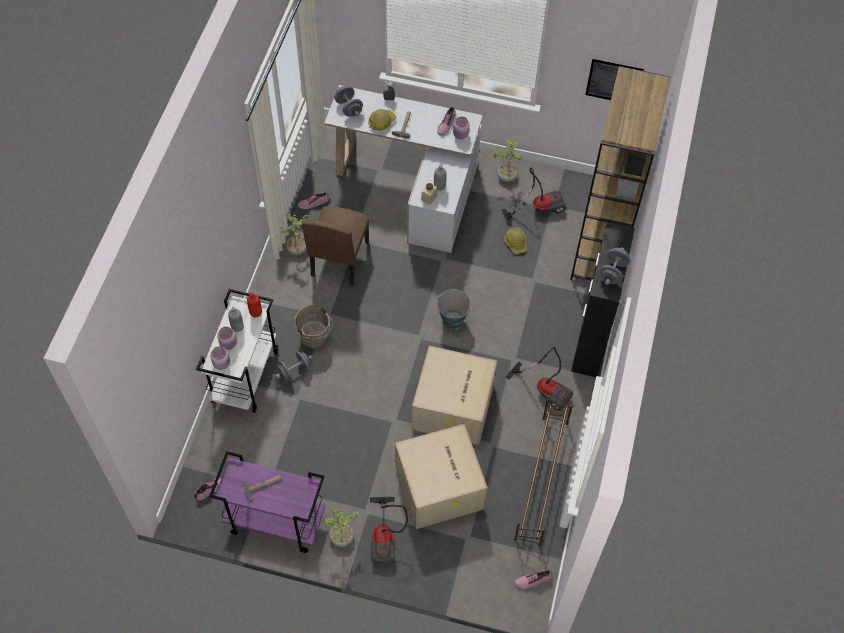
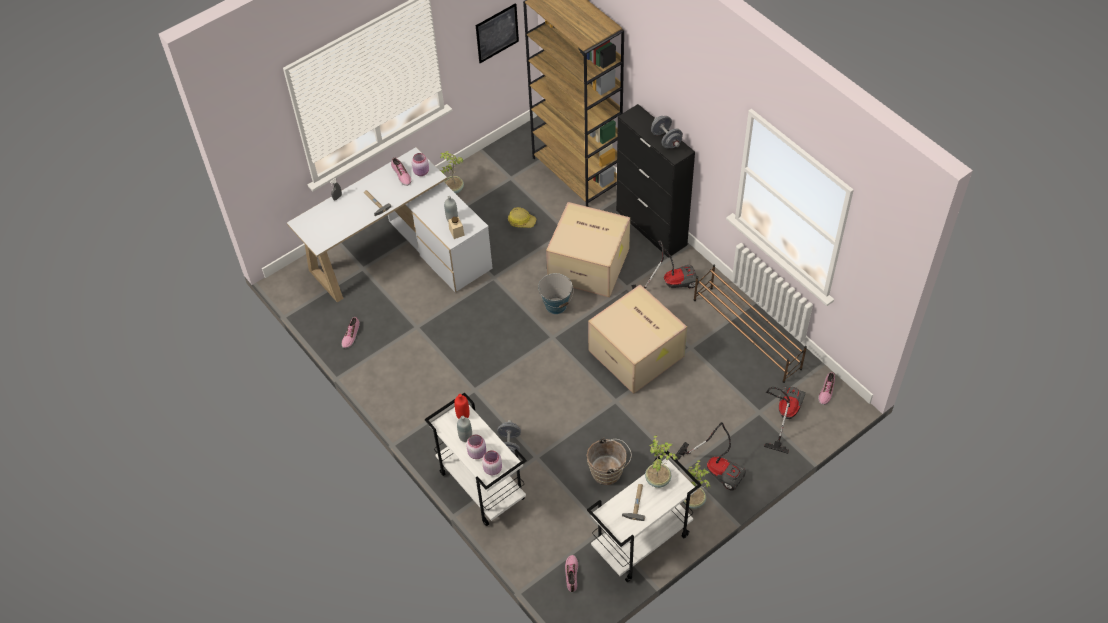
camera: 50 degrees left, 5 degrees down
purple cart [209,451,325,553] -> white cart [587,450,701,582]
potted plant [281,214,308,255] -> potted plant moved to [645,436,678,488]
brown bucket [295,306,333,348] -> brown bucket moved to [586,437,632,485]
brown chair [302,206,370,286] -> none
grey dumbbell [334,86,363,117] -> none
hard hat [368,109,396,130] -> none
cardboard box [395,424,488,529] -> cardboard box moved to [546,202,630,298]
vacuum cleaner [501,168,566,226] -> vacuum cleaner moved to [764,386,806,454]

